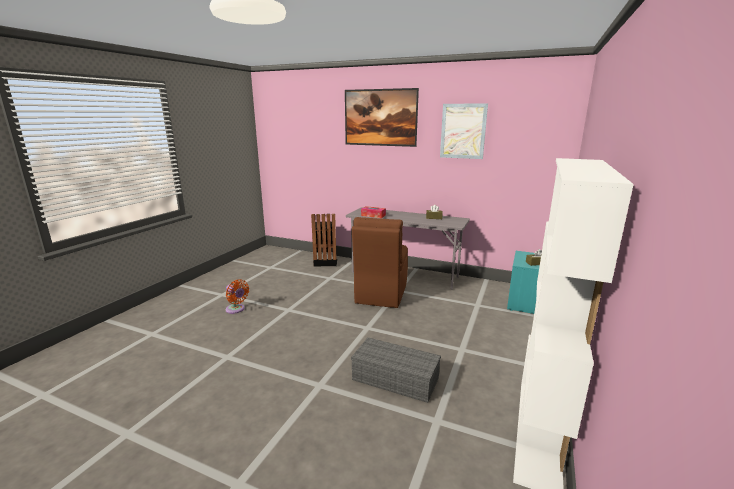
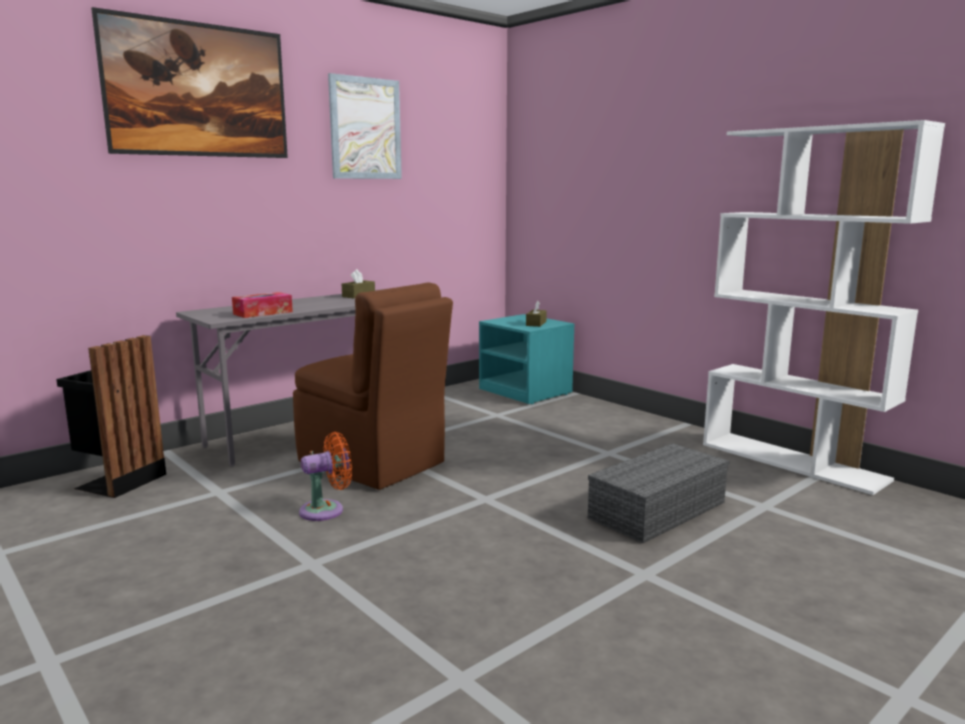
camera: 65 degrees left, 5 degrees down
orange fan [226,279,249,314] -> orange fan moved to [299,432,352,521]

